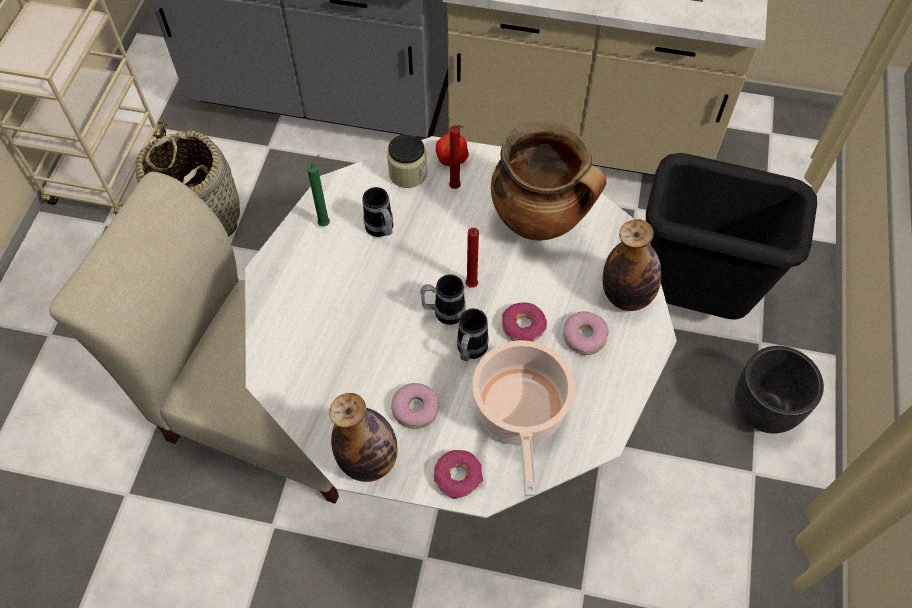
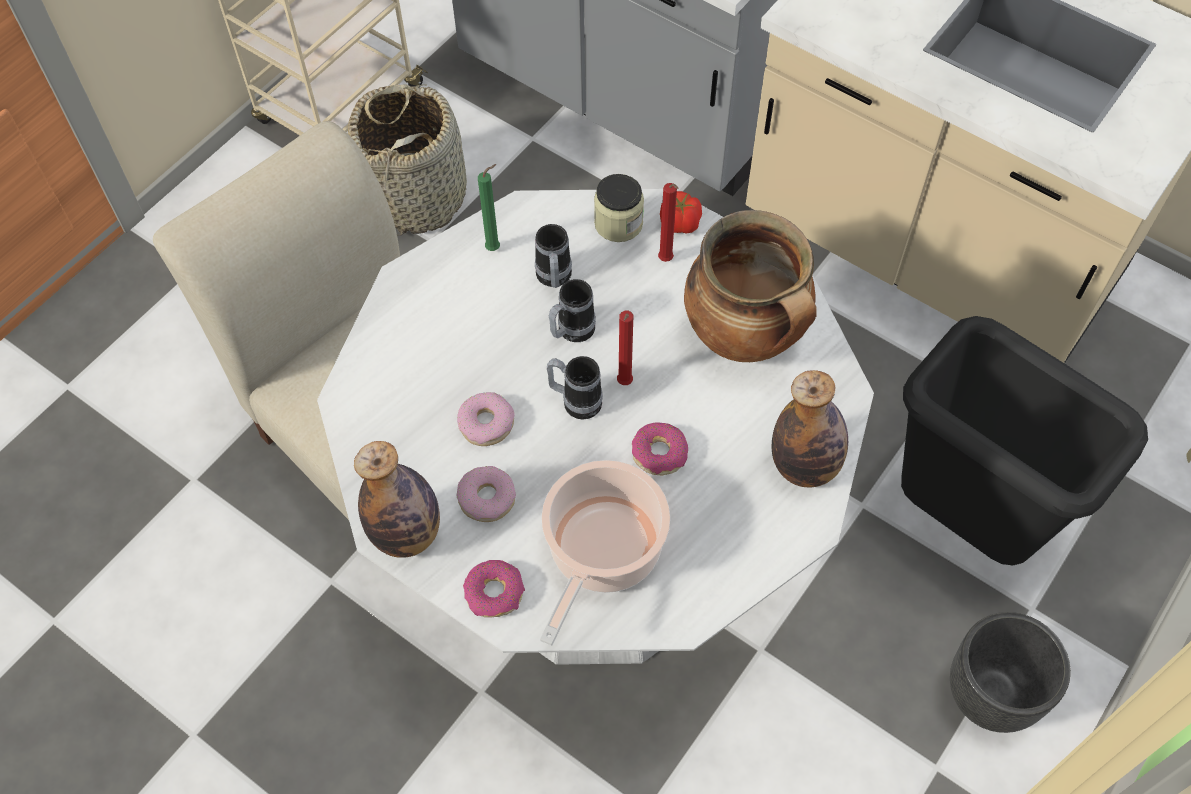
camera: 25 degrees right, 0 degrees up
mug [457,308,489,361] -> mug moved to [549,279,596,342]
donut [563,311,609,355] -> donut moved to [457,392,515,446]

